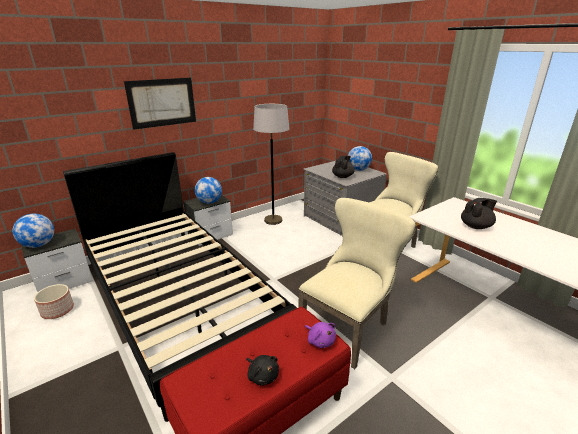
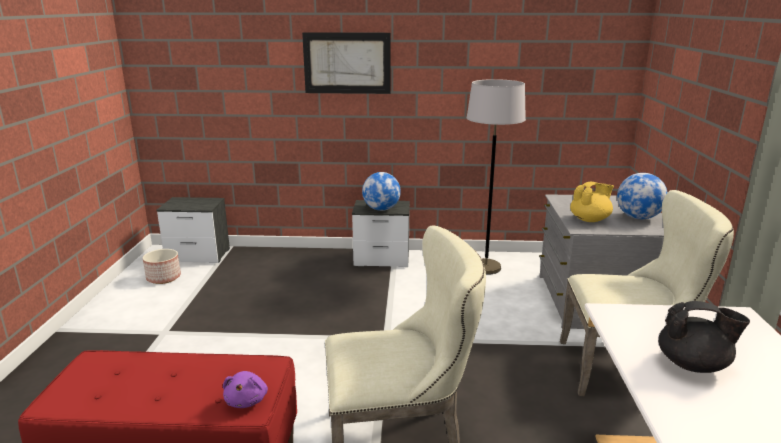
camera: 40 degrees right, 5 degrees down
globe [13,214,54,248] -> none
black bed [63,152,297,422] -> none
black plush toy [246,355,279,386] -> none
black teapot [332,156,355,178] -> yellow teapot [570,182,614,222]

